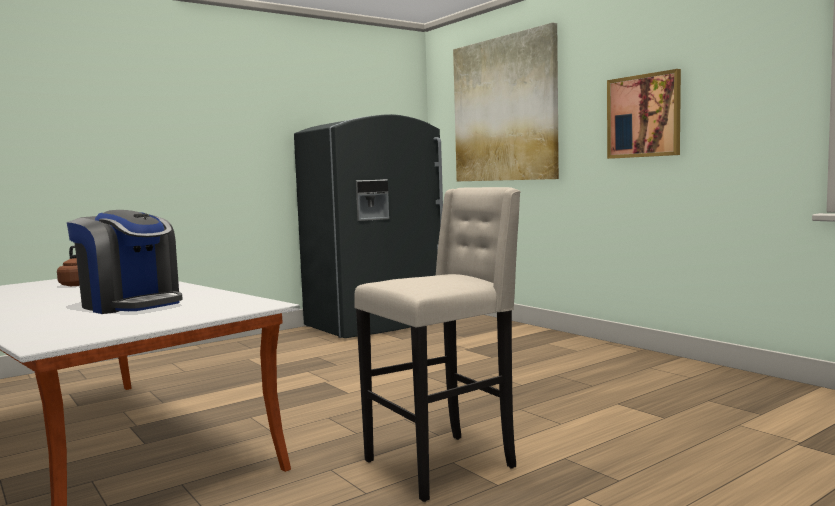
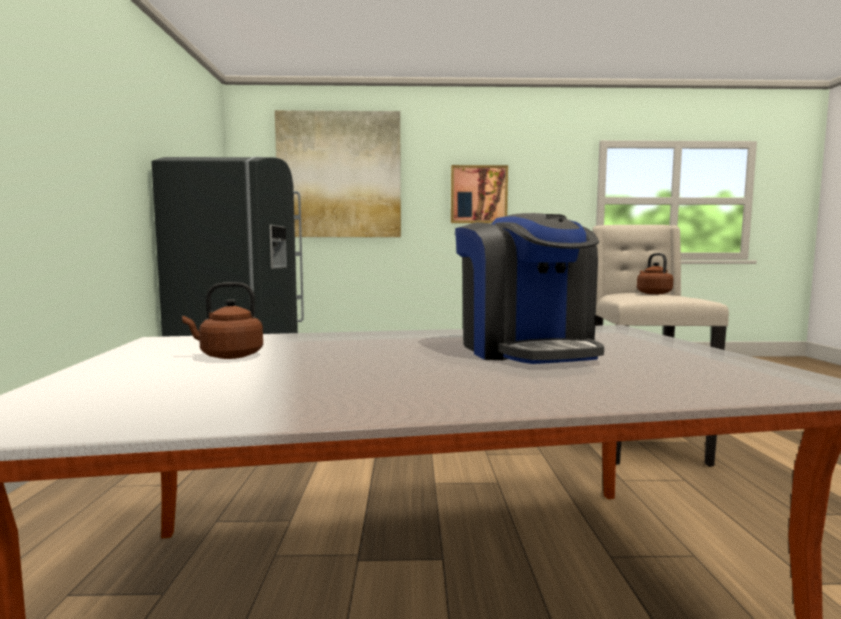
camera: 55 degrees left, 0 degrees up
coffee machine [67,210,183,314] -> coffee machine turned 90 degrees clockwise [455,213,604,364]
none -> brown kettle [637,253,673,294]

